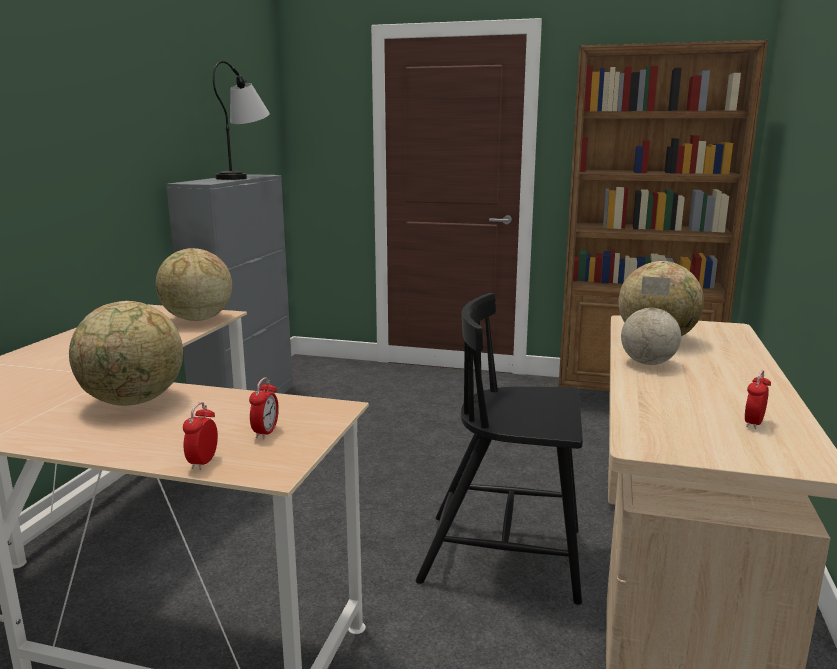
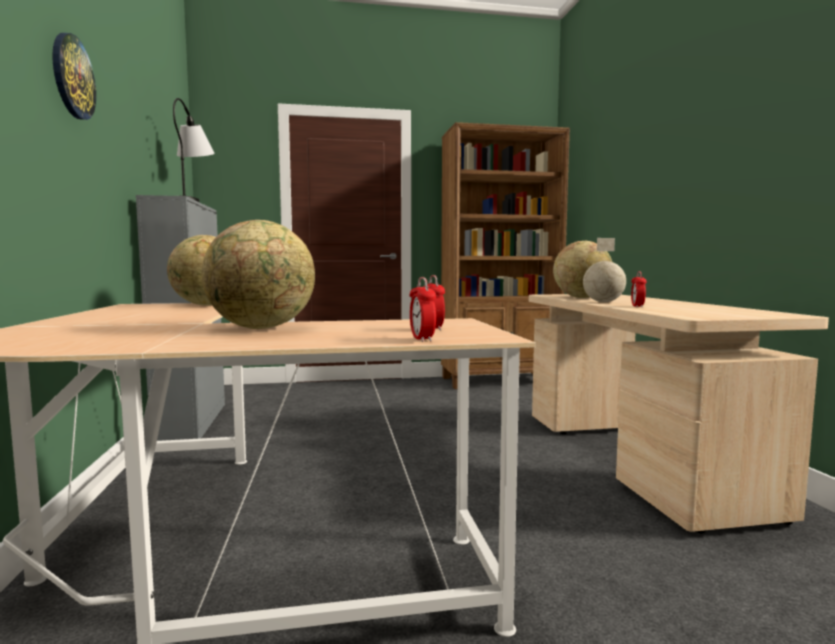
camera: 25 degrees left, 10 degrees down
black chair [416,293,583,605] -> none
alarm clock [745,370,771,429] -> alarm clock moved to [631,271,647,307]
none -> wall clock [52,33,96,120]

